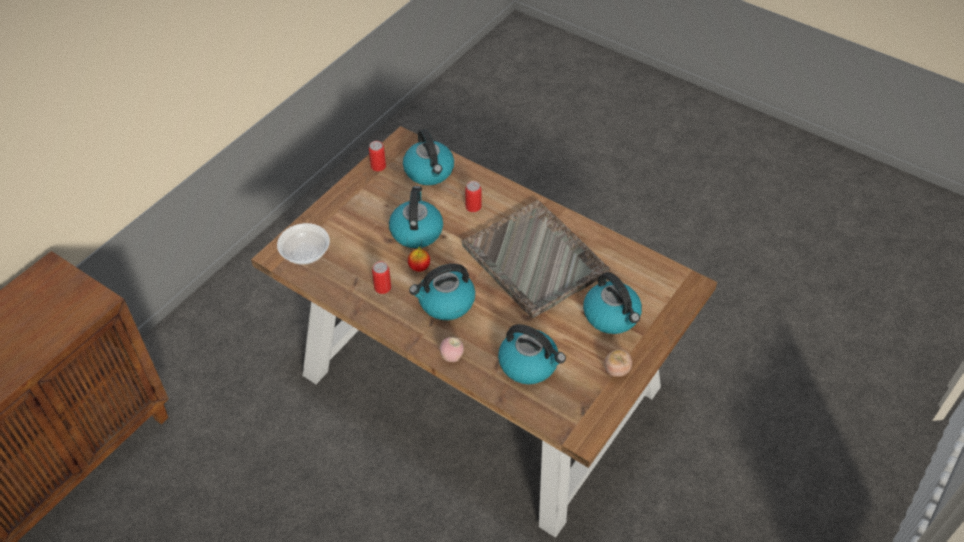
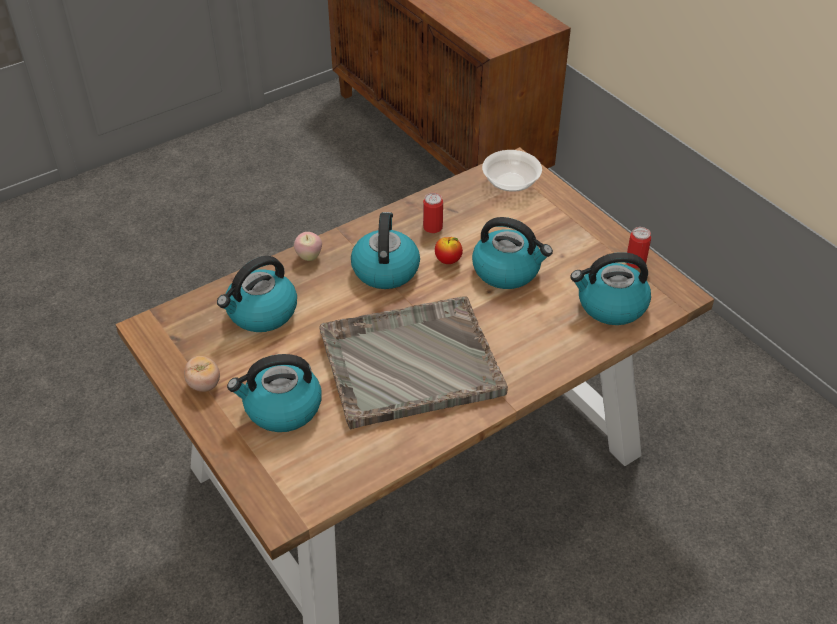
camera: 110 degrees right, 5 degrees down
can [465,181,481,212] -> none

